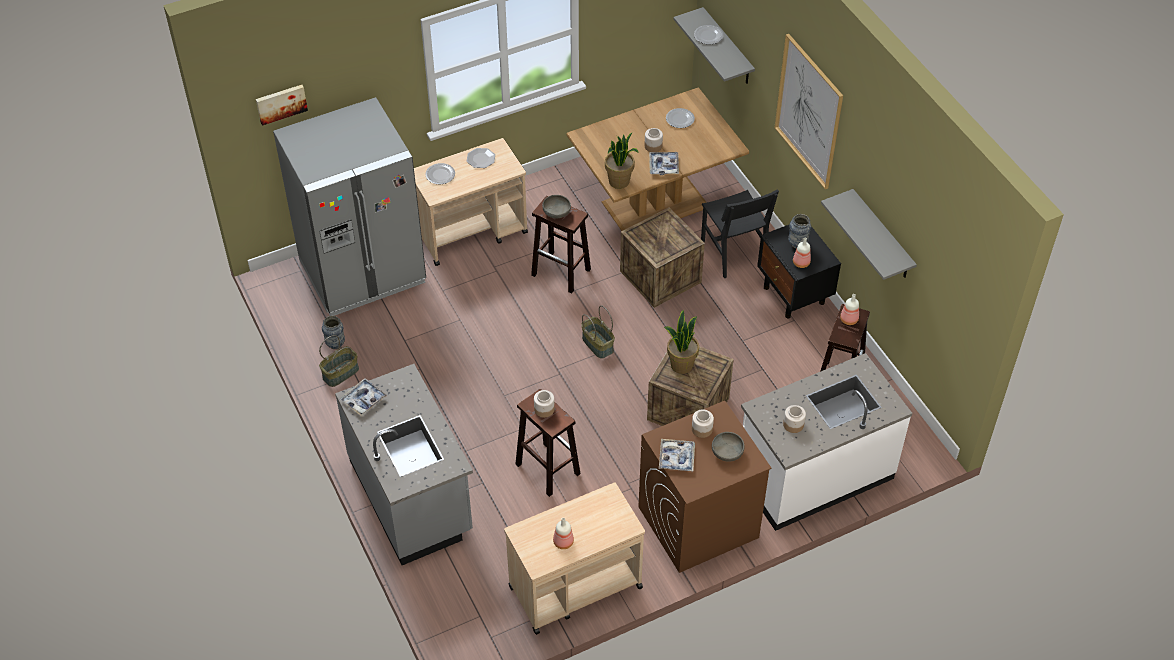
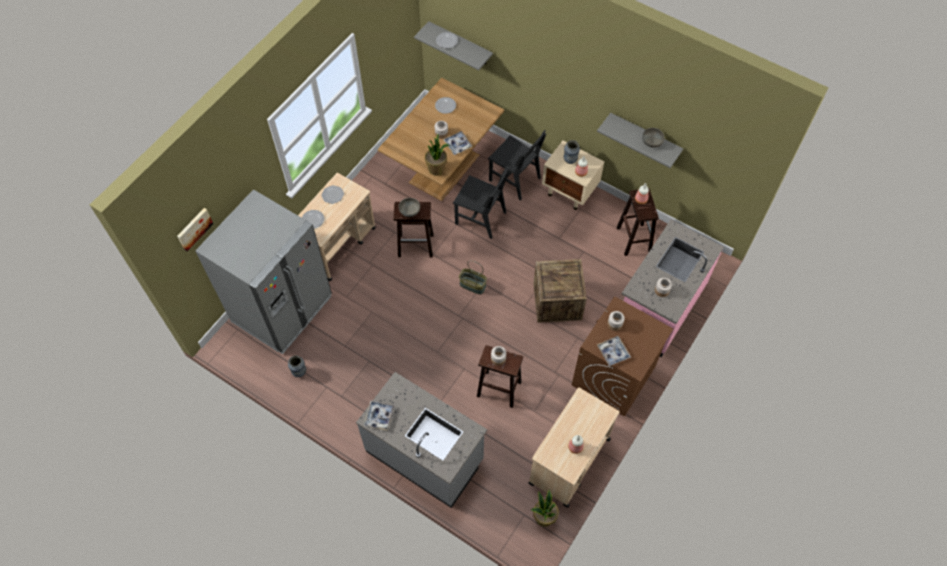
camera: 30 degrees left, 10 degrees up
basket [319,335,359,387] -> none
crate [620,207,705,308] -> black chair [453,166,510,239]
potted plant [664,310,699,374] -> potted plant moved to [531,490,559,527]
grey bowl [712,432,745,462] -> grey bowl moved to [642,128,664,147]
white counter [741,353,913,531] -> pink counter [622,220,724,357]
black nightstand [757,224,841,319] -> beige nightstand [542,141,605,210]
picture [774,34,843,189] -> none

